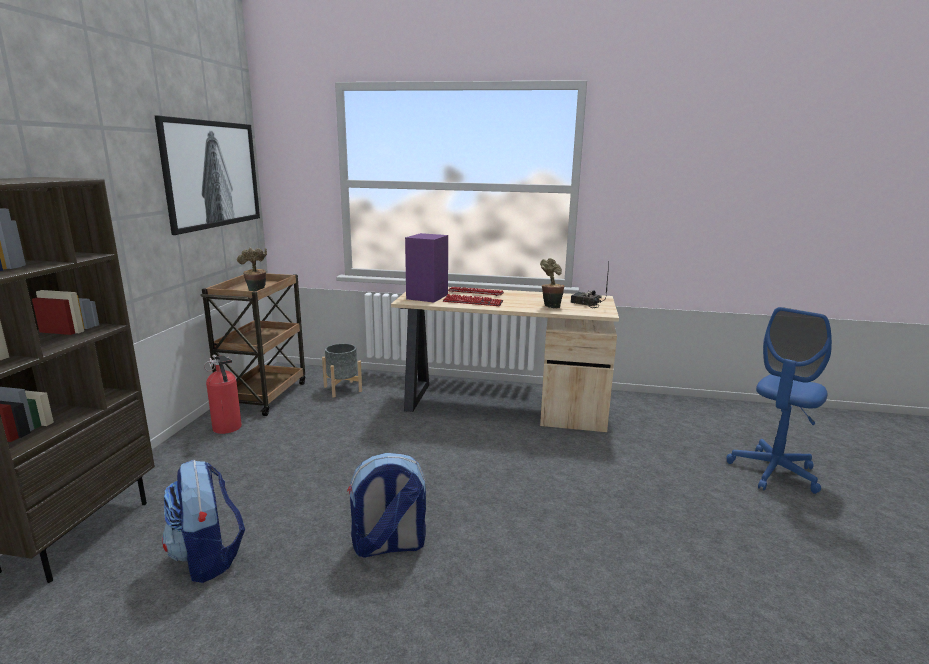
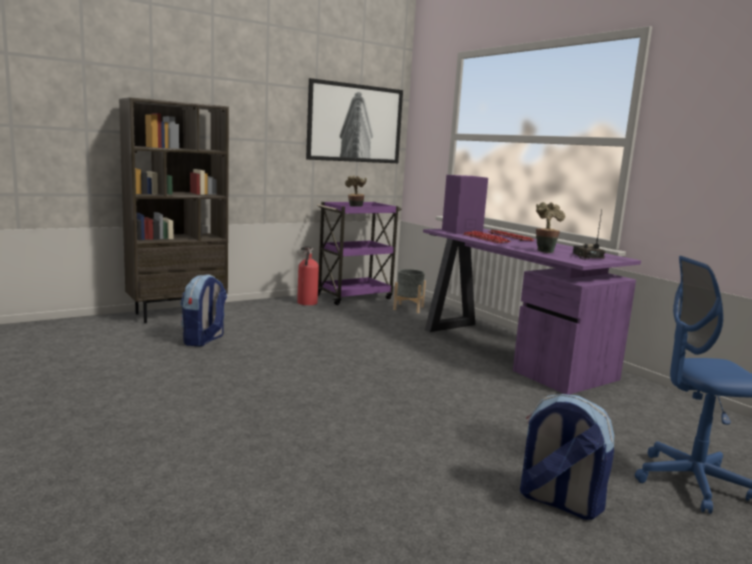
camera: 45 degrees right, 5 degrees down
brown cart [200,273,305,416] -> purple cart [317,202,401,305]
backpack [347,453,426,558] -> backpack moved to [520,394,614,520]
beige desk [391,287,619,432] -> purple desk [423,229,641,395]

